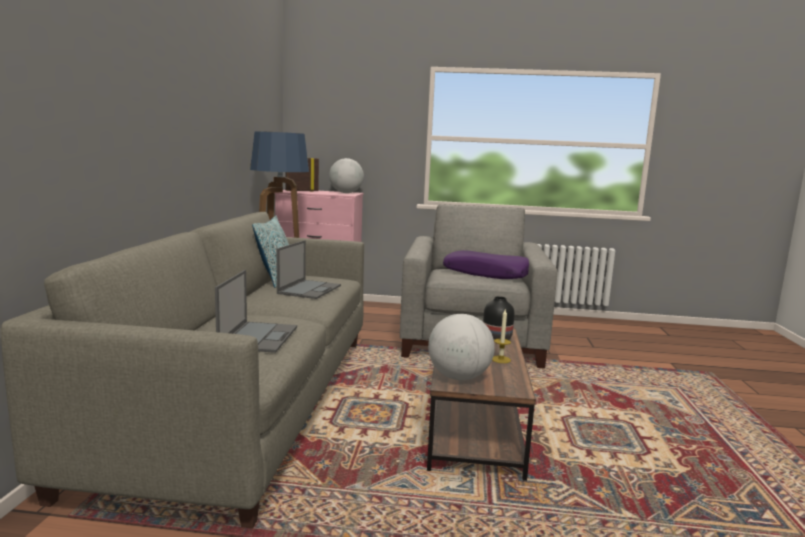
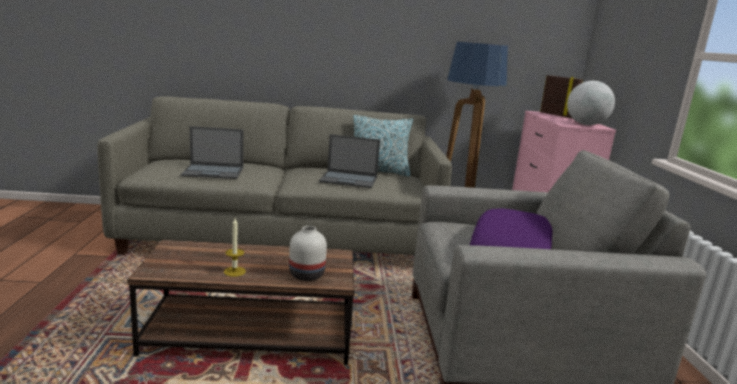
camera: 80 degrees right, 5 degrees up
globe [428,314,495,380] -> none
black vase [483,296,515,340] -> white vase [289,226,327,281]

